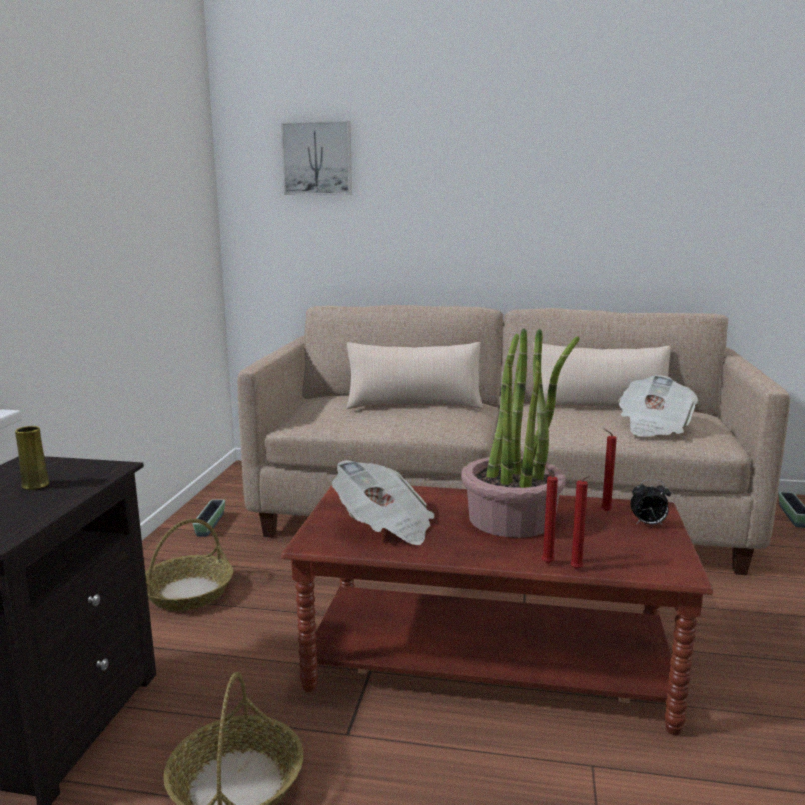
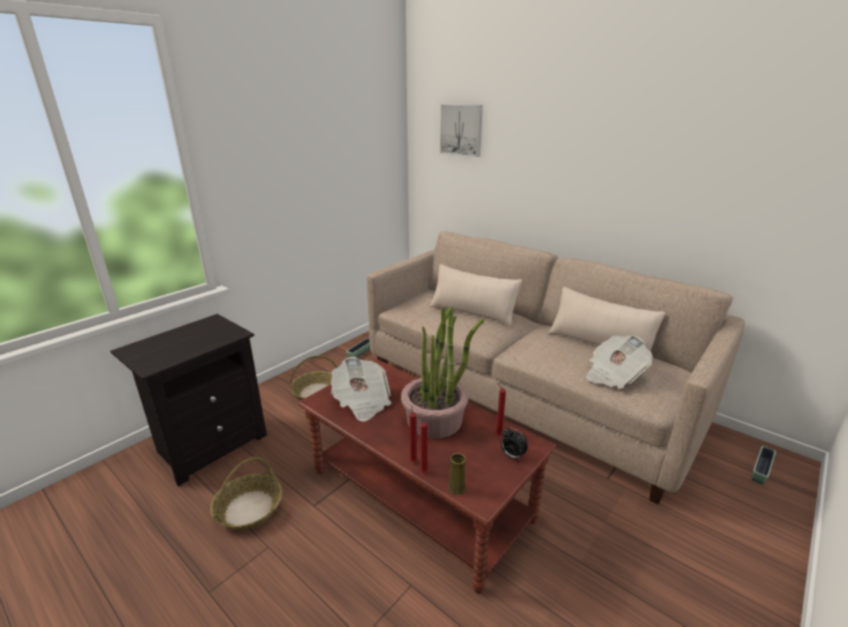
camera: 30 degrees right, 10 degrees up
yellow vase [15,426,50,490] -> yellow vase moved to [448,453,466,495]

